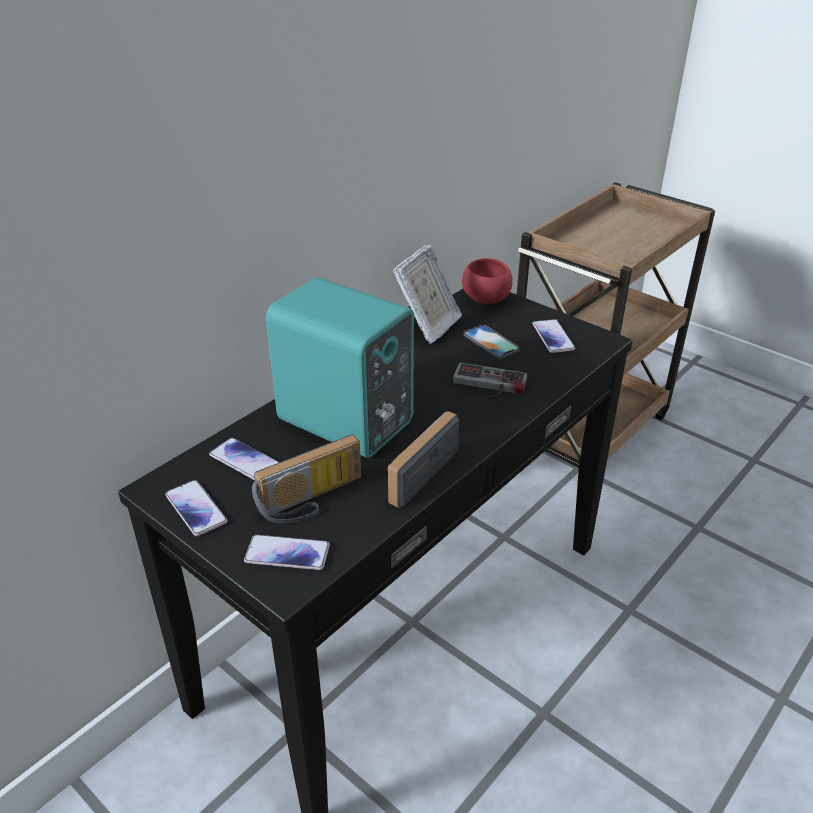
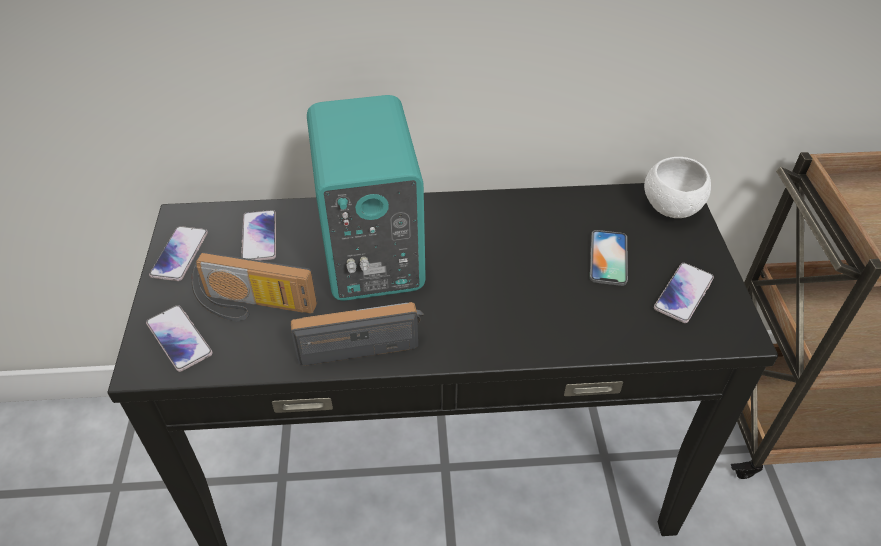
camera: 45 degrees right, 10 degrees up
picture frame [393,245,462,344] -> none
game controller [453,362,527,399] -> none
red bowl [462,258,513,304] -> white bowl [644,157,711,218]

